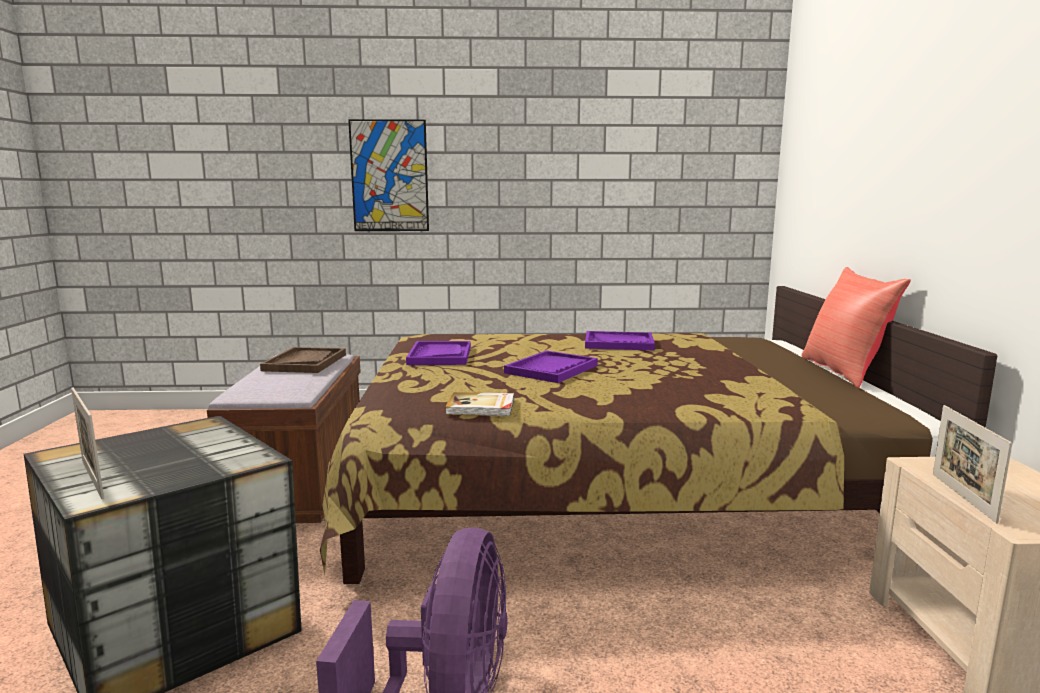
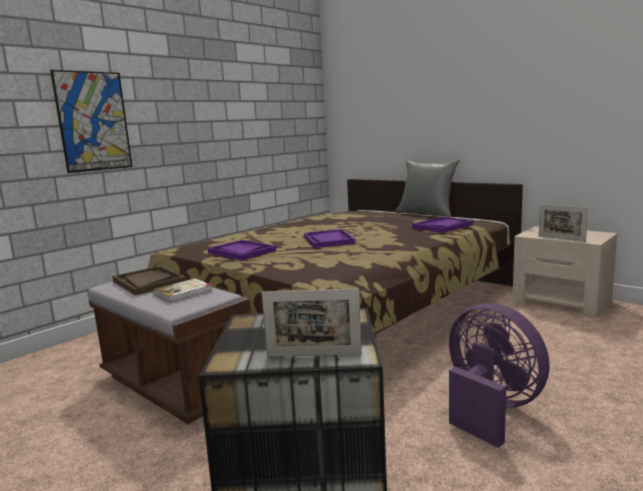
camera: 45 degrees left, 0 degrees up
book [445,392,514,416] -> book moved to [153,278,213,302]
purple tray [585,331,655,351] -> purple tray moved to [412,217,473,233]
red pillow [801,267,911,388] -> grey pillow [396,160,460,217]

